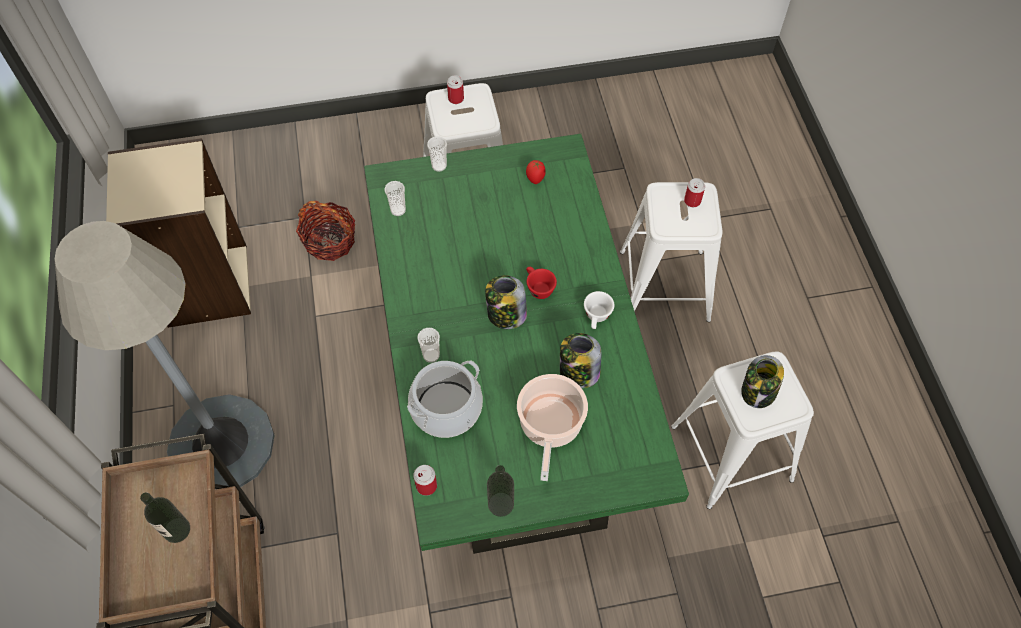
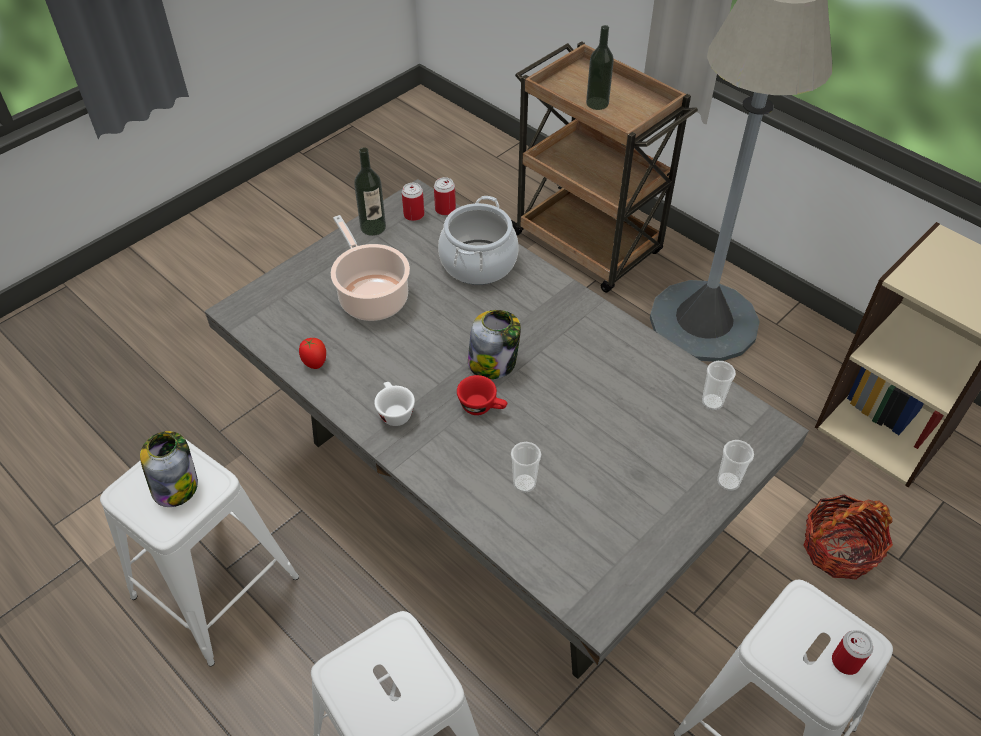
camera: 145 degrees right, 10 degrees down
green dining table [364,134,689,554] -> grey dining table [205,179,809,679]
cup [417,328,440,363] -> cup moved to [511,442,541,493]
tomato [526,160,546,184] -> tomato moved to [299,338,326,369]
jar [560,333,601,388] -> none
can [684,178,705,207] -> can moved to [402,183,424,221]

